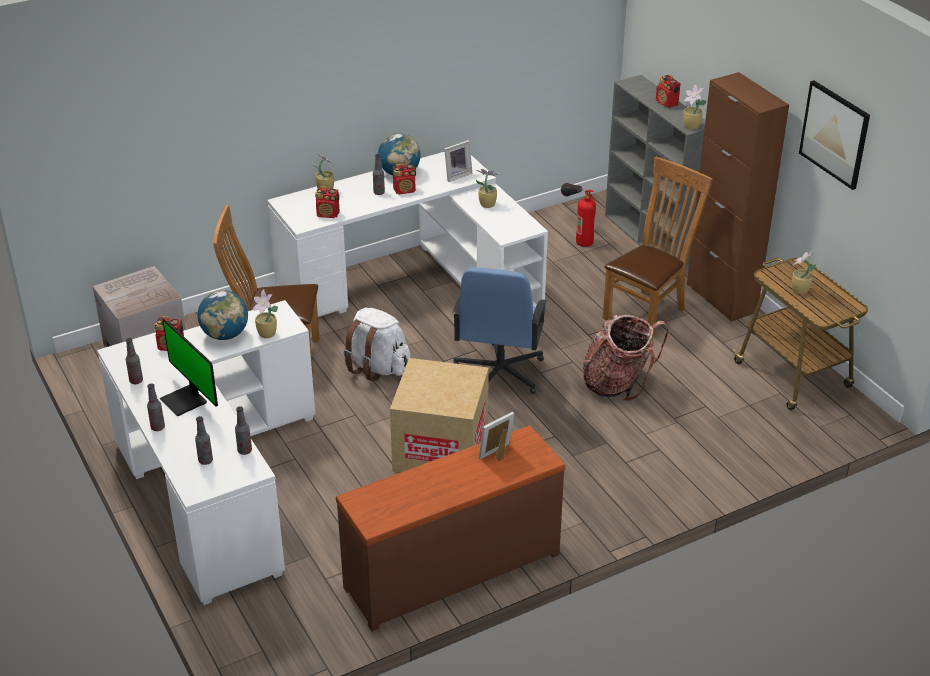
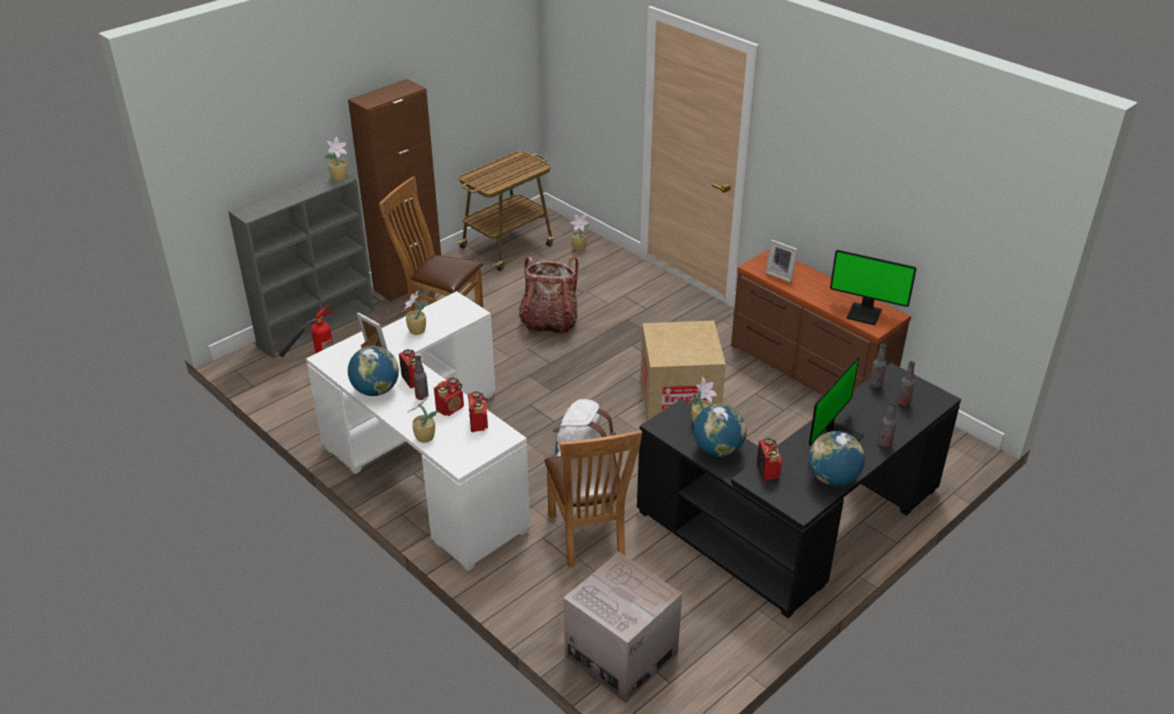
camera: 105 degrees left, 0 degrees up
white desk [97,300,315,605] -> black desk [637,363,961,618]
bottle [126,338,143,384] -> globe [808,431,865,487]
blue office chair [452,267,547,394] -> none
radio [656,74,681,108] -> radio moved to [434,377,464,416]
potted plant [792,250,816,294] -> potted plant moved to [570,215,589,250]
picture [799,80,870,190] -> none
none -> monitor [830,250,917,325]

